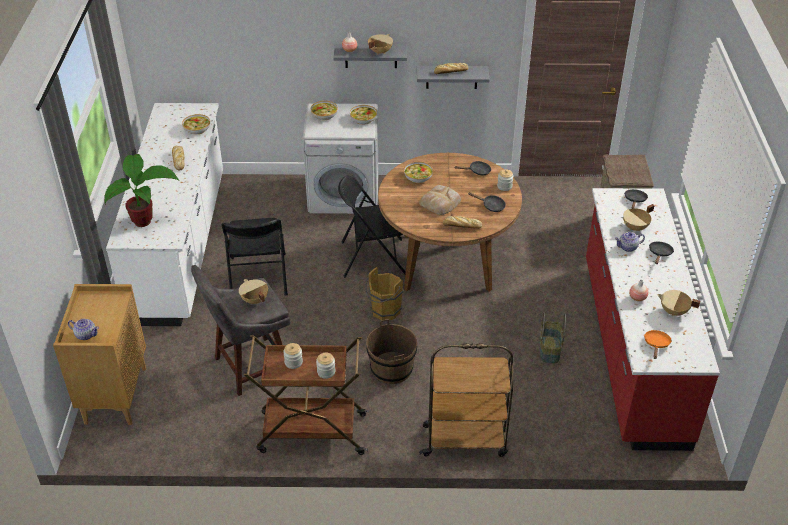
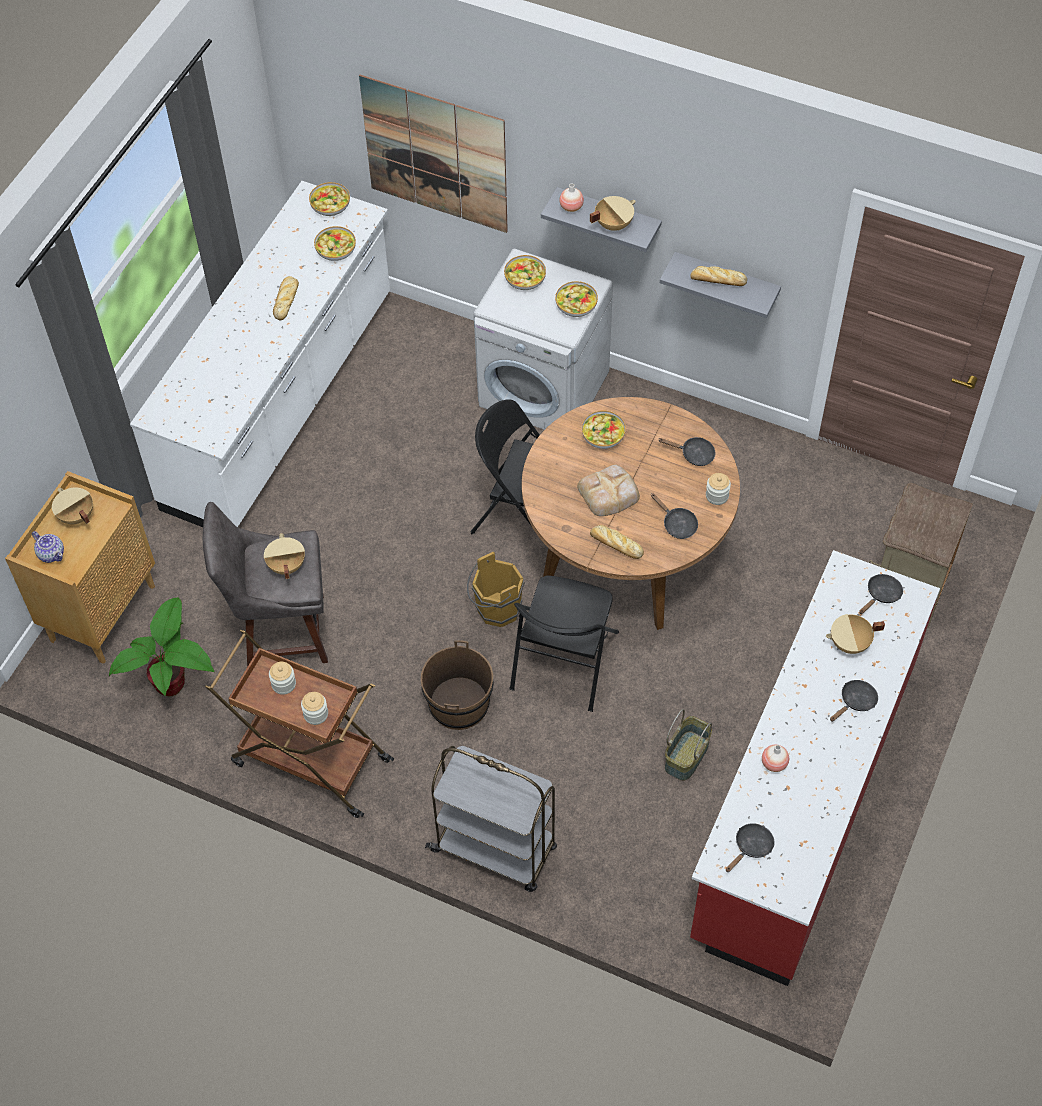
camera: 25 degrees right, 15 degrees up
potted plant [104,154,179,227] -> potted plant moved to [109,598,215,696]
black chair [221,218,288,296] -> black chair moved to [509,576,619,712]
brown cart [419,343,514,457] -> grey cart [425,746,557,892]
teapot [615,232,645,252] -> none
orange frying pan [644,330,672,359] -> black frying pan [726,823,775,872]
beige cooking pot [658,290,700,316] -> beige cooking pot moved to [52,488,93,524]
none -> bowl [309,182,350,216]
none -> picture [359,75,508,233]

